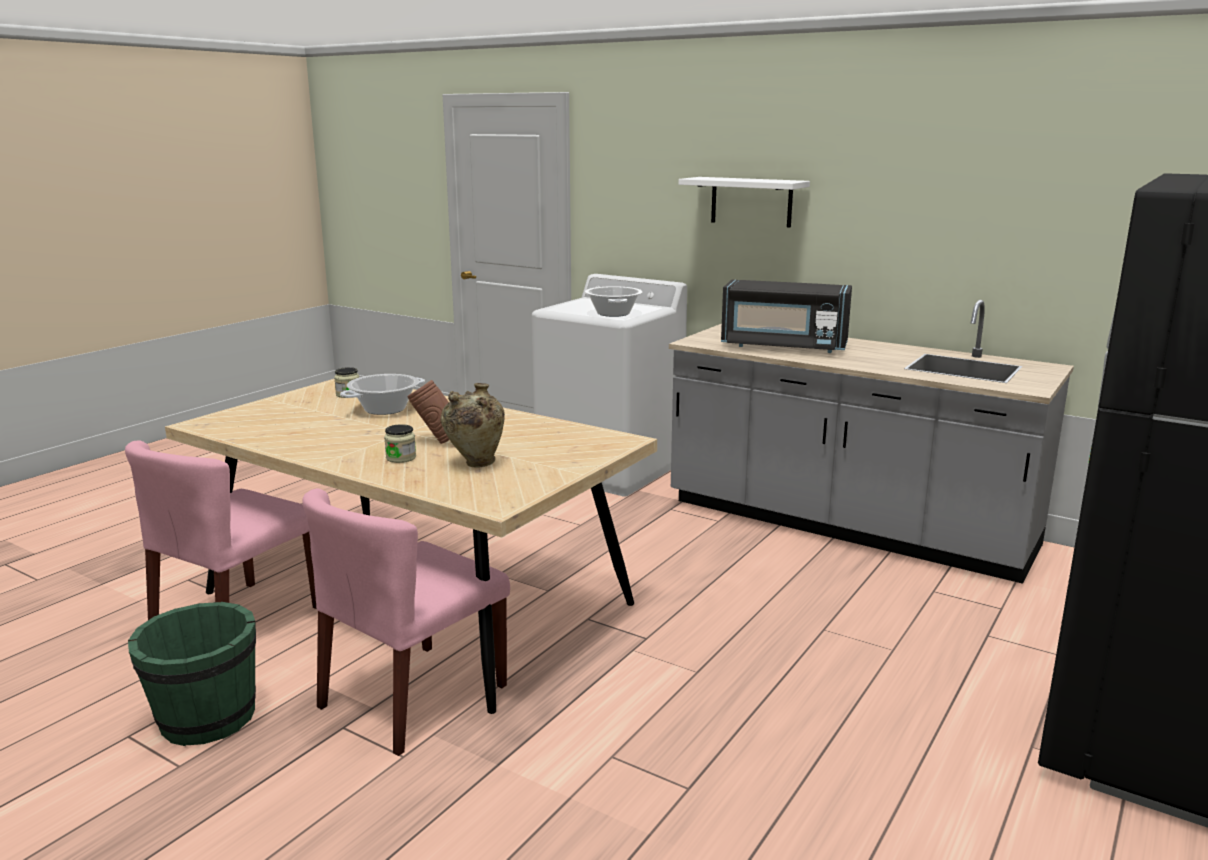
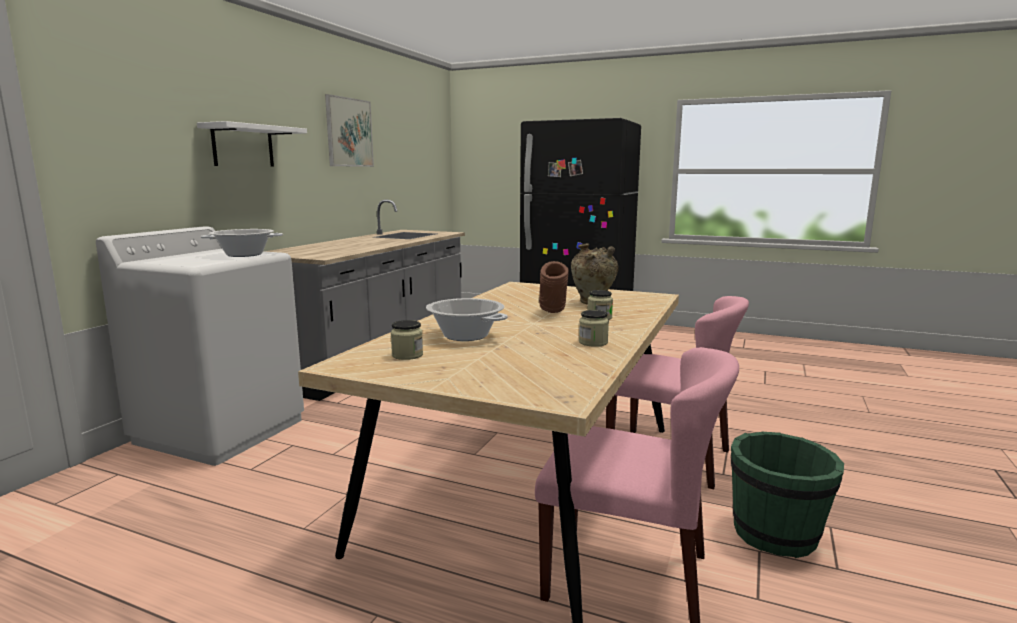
camera: 100 degrees left, 5 degrees down
black microwave [721,280,852,353] -> none
none -> picture [325,94,374,167]
none -> jar [579,310,609,347]

